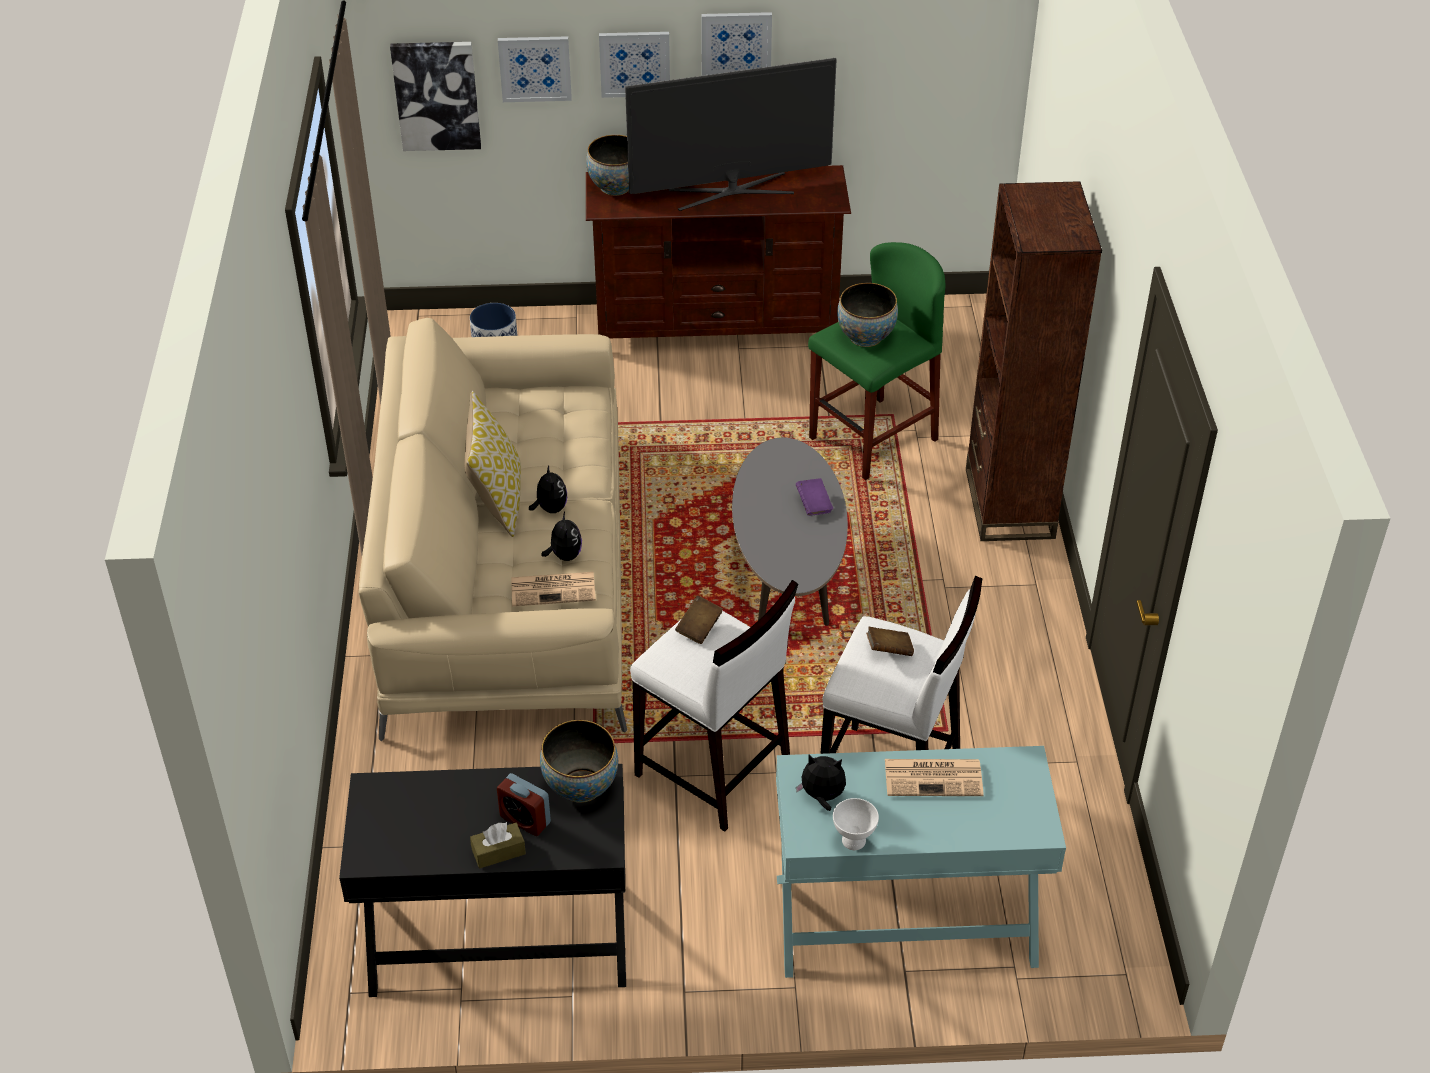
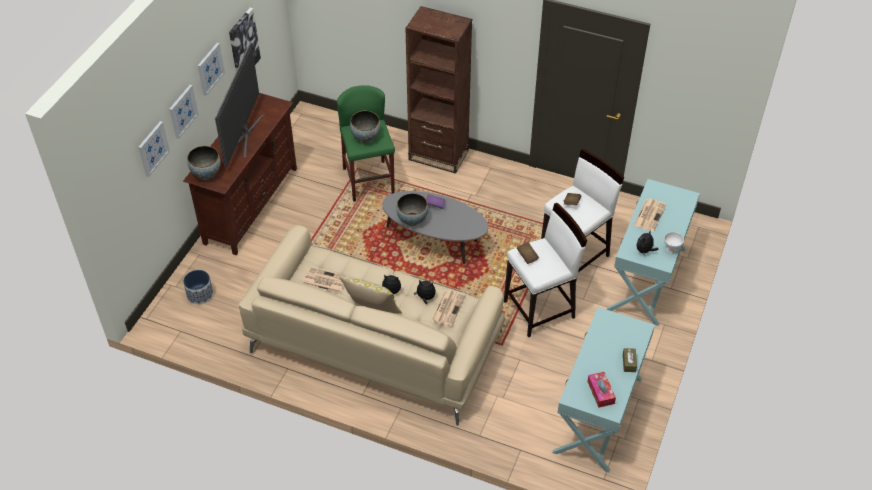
camera: 65 degrees left, 5 degrees up
black console table [339,764,626,997] -> turquoise console table [552,307,655,472]
picture [390,42,481,151] -> picture moved to [229,8,261,71]
alarm clock [497,773,551,836] -> none
bowl [540,720,618,803] -> bowl moved to [396,193,428,226]
none -> newspaper [303,267,348,294]
none -> tissue box [587,372,616,408]

